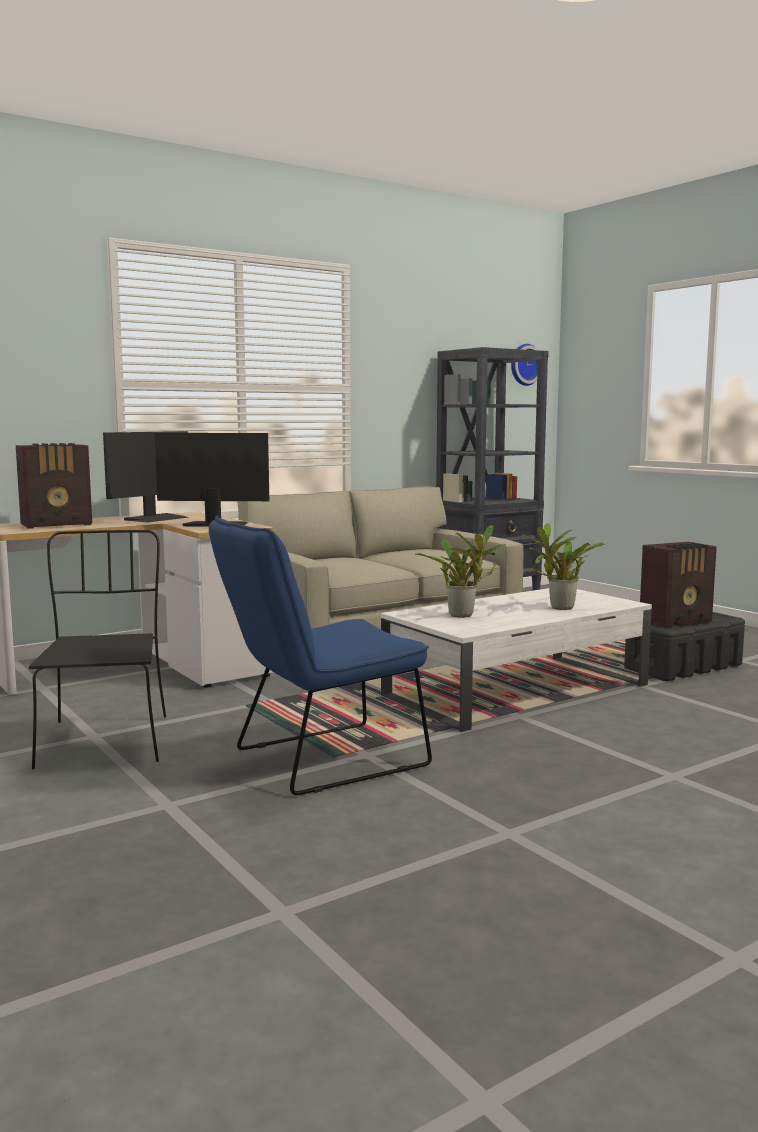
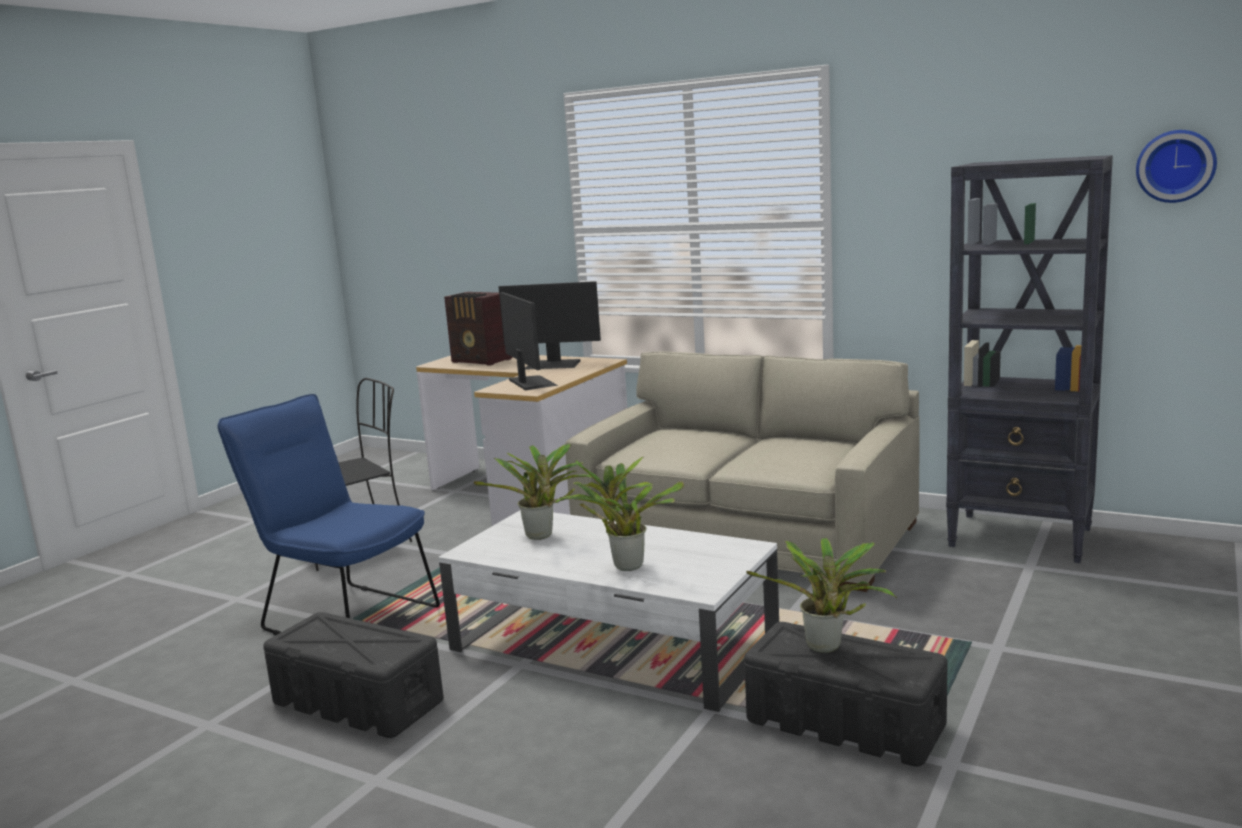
camera: 65 degrees right, 5 degrees up
radio [640,542,717,627] -> potted plant [746,538,897,653]
none -> black storage box [263,612,444,738]

